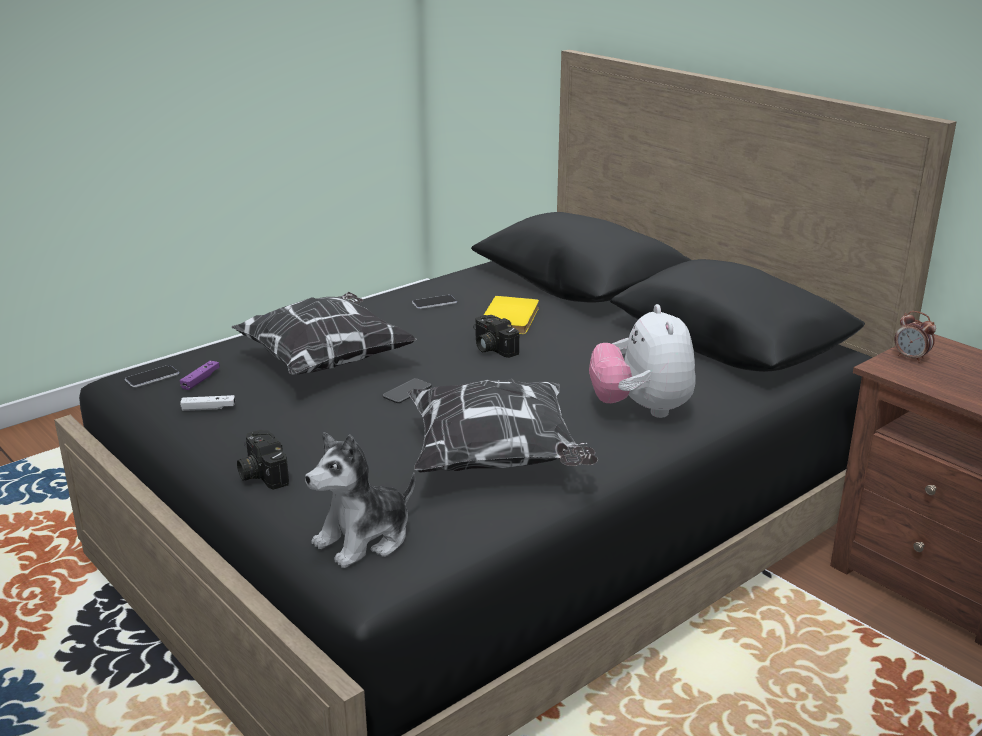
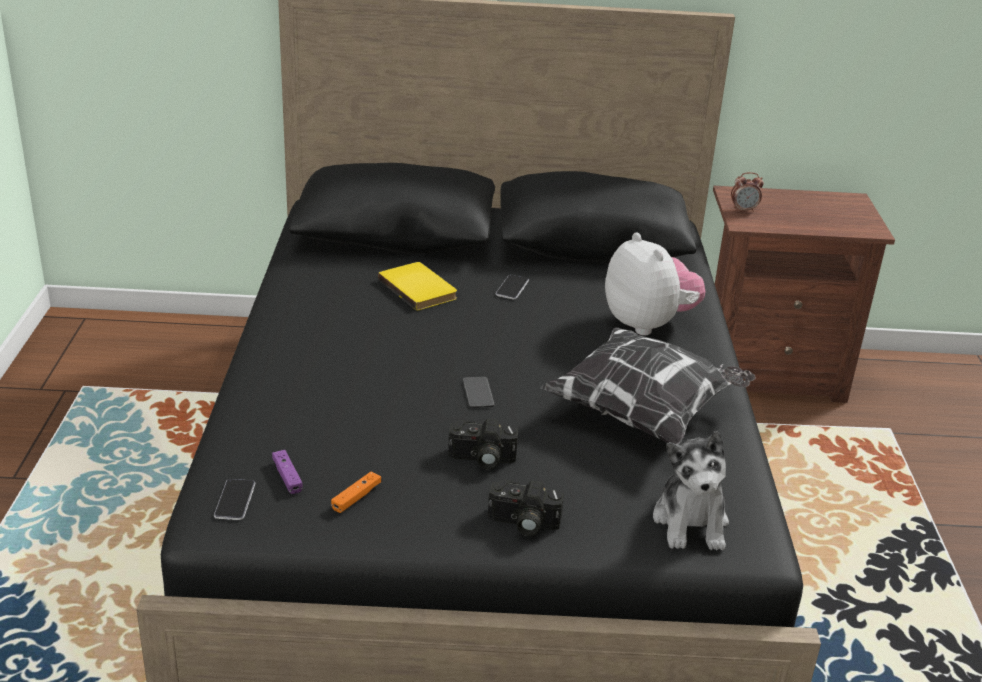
camera: 50 degrees left, 5 degrees up
white game controller [180,395,235,411] -> orange game controller [331,471,381,513]
pillow [231,292,417,375] -> none
phone [412,295,457,309] -> phone moved to [495,275,529,299]
camera [473,315,519,358] -> camera moved to [448,419,518,470]
plush toy [589,304,695,418] -> plush toy turned 150 degrees counterclockwise [605,232,705,335]

